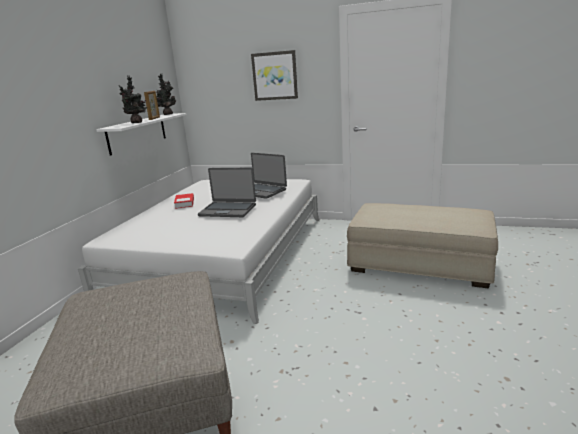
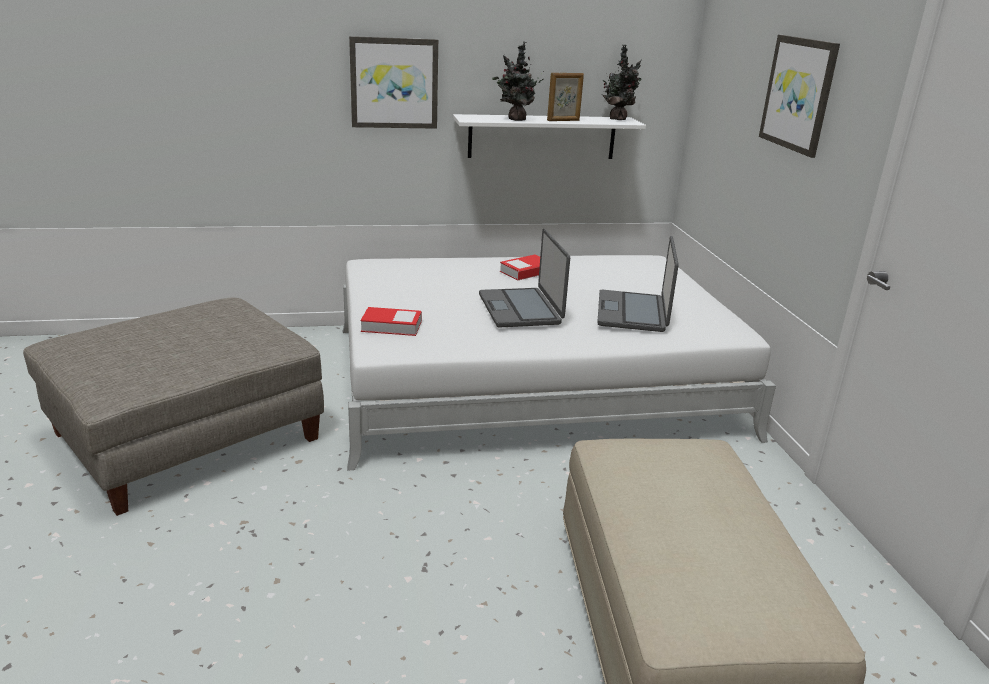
camera: 60 degrees right, 5 degrees up
none -> picture [349,36,438,129]
none -> book [360,307,422,336]

